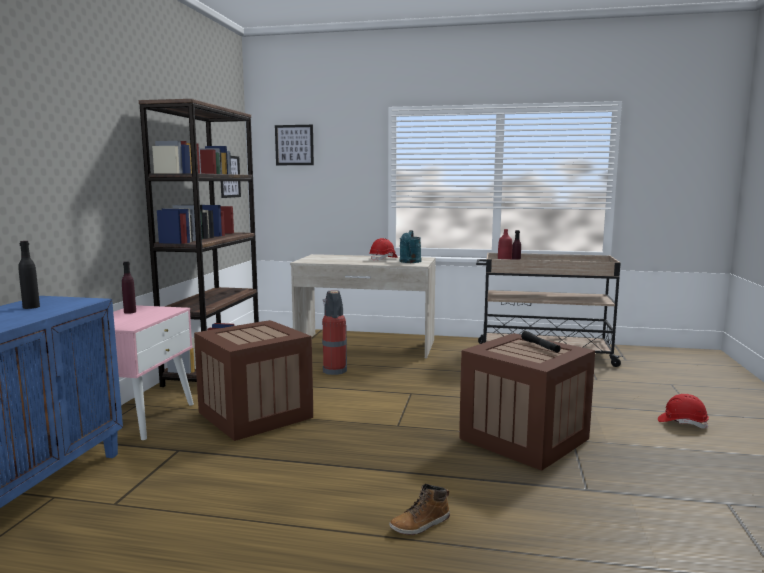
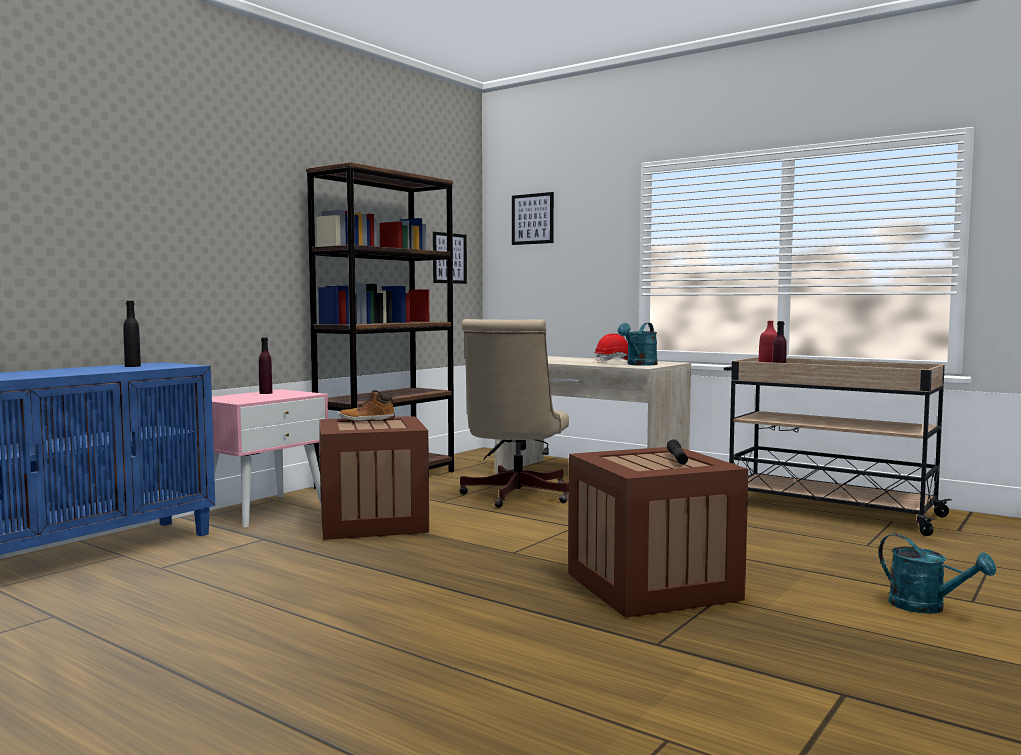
camera: 25 degrees right, 5 degrees down
fire extinguisher [322,290,347,375] -> beige office chair [460,319,569,508]
boot [389,484,450,535] -> boot moved to [339,390,395,421]
red hard hat [658,394,709,429] -> turquoise watering can [879,534,996,614]

